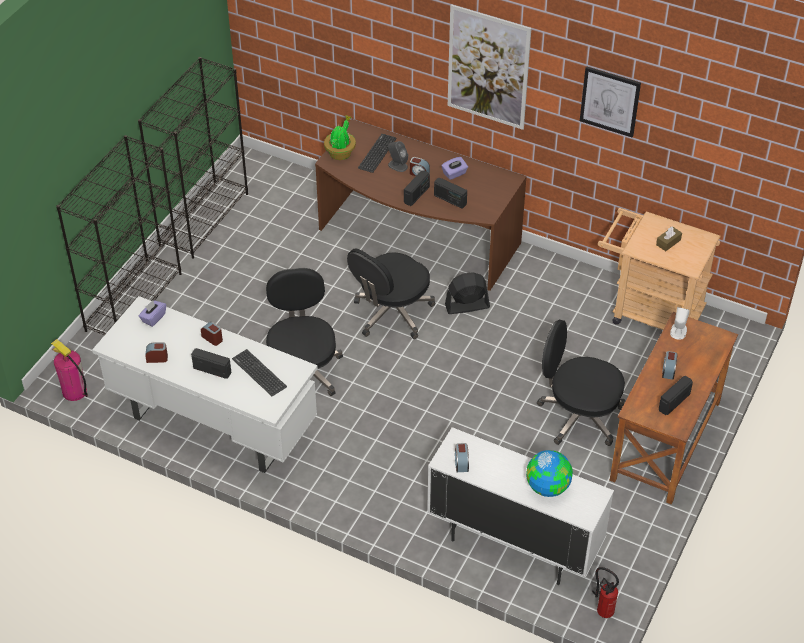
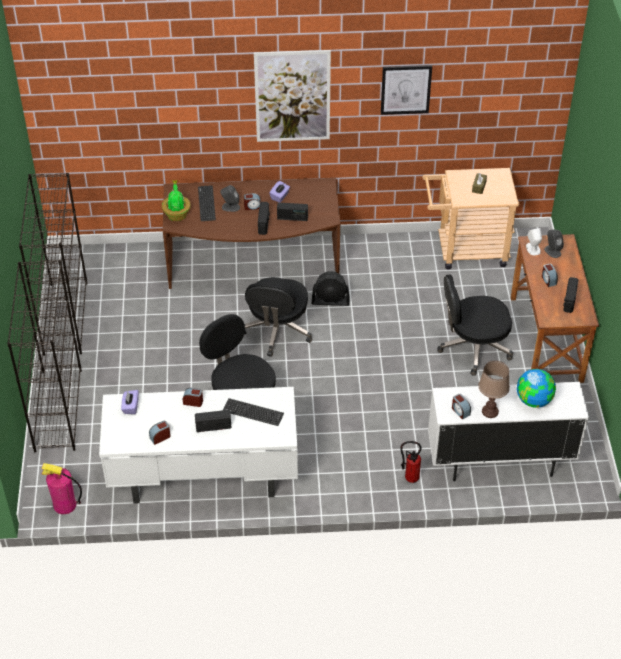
camera: 30 degrees left, 0 degrees up
black fan [445,272,490,314] -> black fan turned 135 degrees counterclockwise [312,271,350,306]
fire extinguisher [592,567,619,618] -> fire extinguisher moved to [400,441,422,483]
none -> brown table lamp [478,361,510,418]
none -> grey speaker [544,229,564,258]

